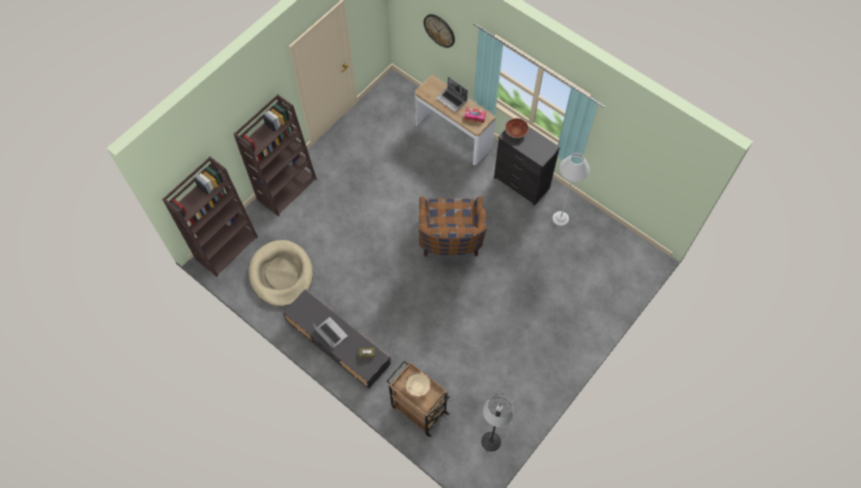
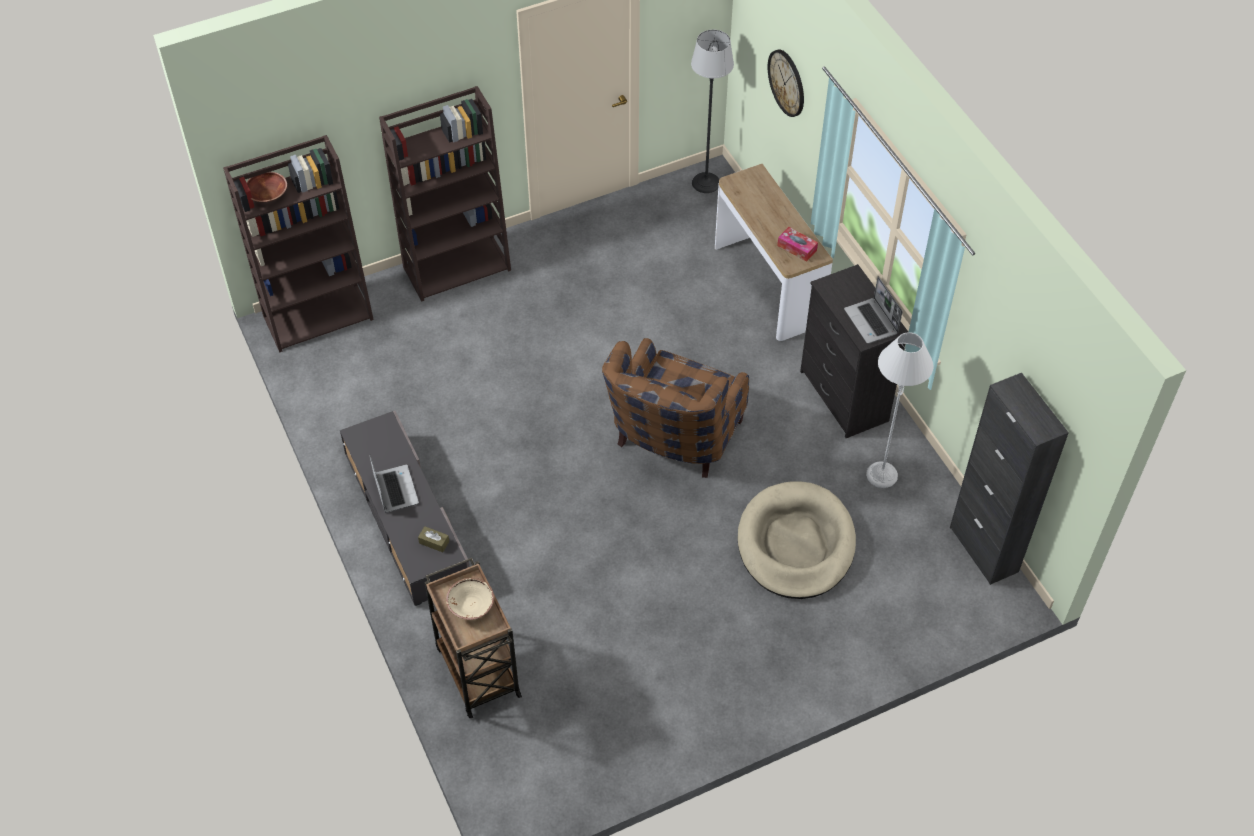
camera: 25 degrees right, 10 degrees down
beige dog bed [249,240,313,306] -> beige dog bed moved to [738,481,856,599]
laptop [436,77,468,112] -> laptop moved to [844,276,902,344]
floor lamp [481,394,514,451] -> floor lamp moved to [691,30,734,193]
brown bowl [505,118,529,138] -> brown bowl moved to [246,172,287,202]
none -> black cabinet [950,373,1069,585]

